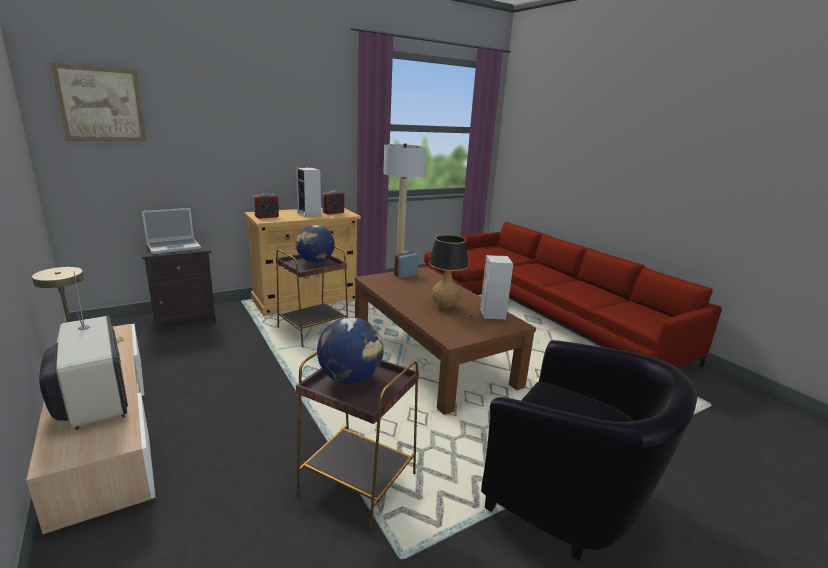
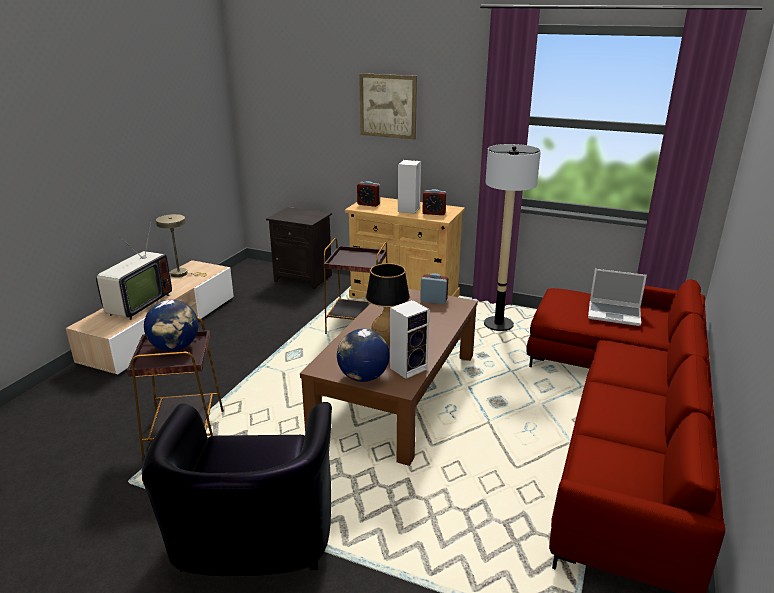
camera: 55 degrees right, 5 degrees up
picture [50,63,147,142] -> picture moved to [359,73,417,139]
laptop [142,208,201,254] -> laptop moved to [588,269,647,326]
globe [296,225,334,263] -> globe moved to [337,329,390,382]

